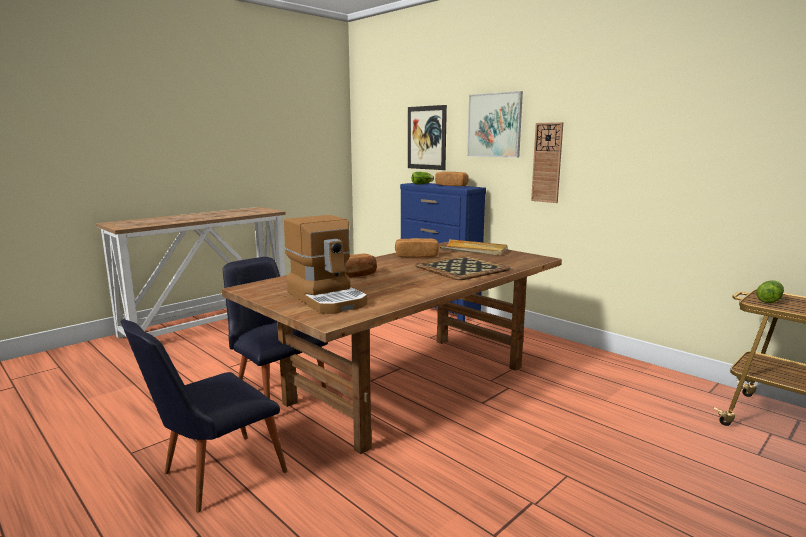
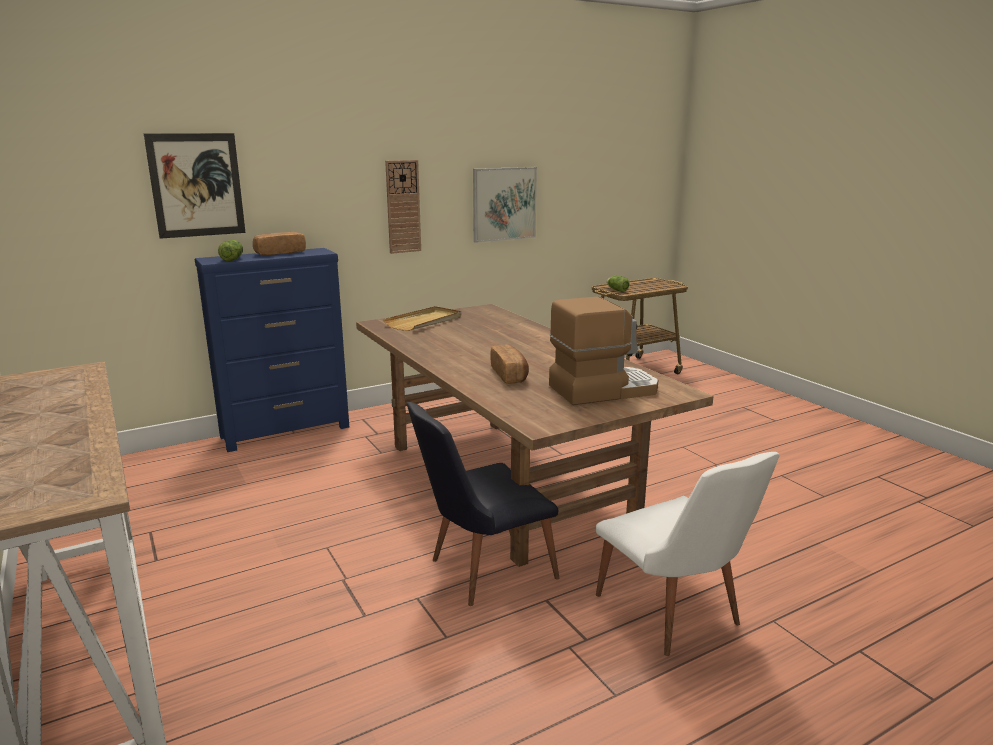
camera: 75 degrees left, 5 degrees up
black chair [121,320,287,513] -> white chair [596,452,780,656]
bread [395,238,439,257] -> none
tray [415,255,511,280] -> none
picture [467,91,523,158] -> picture moved to [473,167,537,243]

